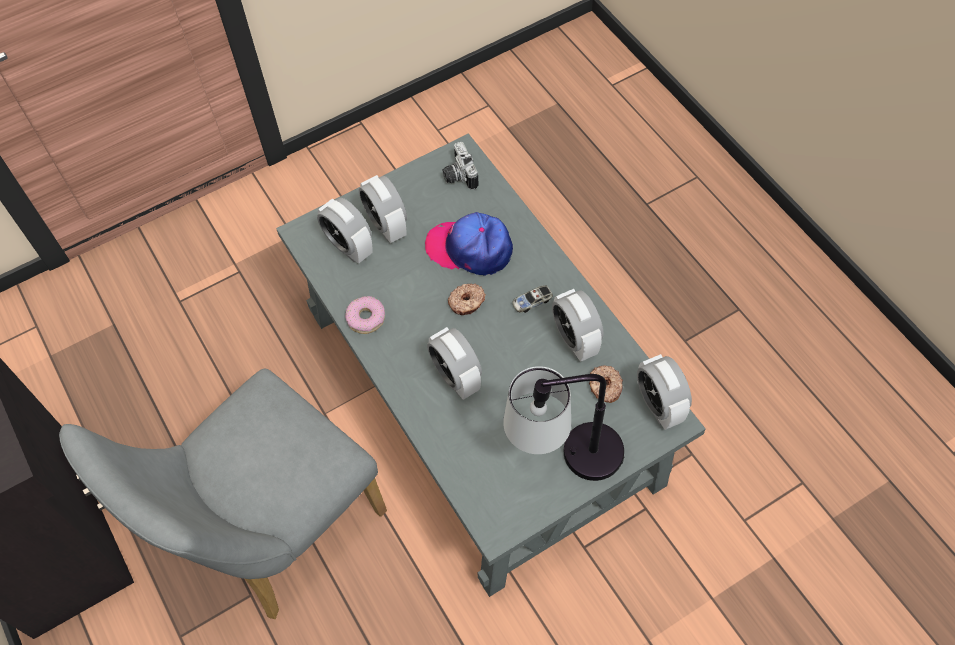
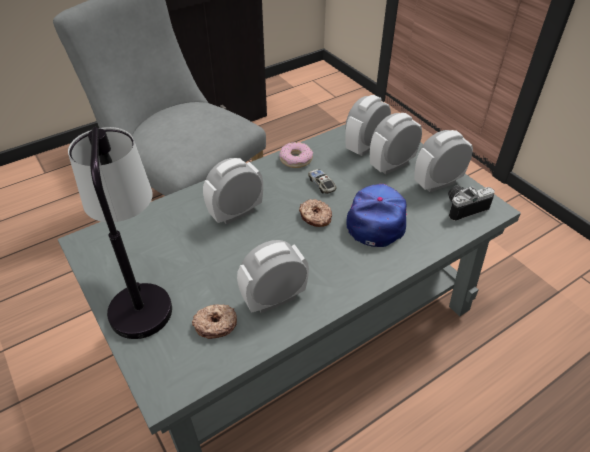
camera: 85 degrees right, 15 degrees down
toy car [512,285,553,313] -> toy car moved to [308,169,337,194]
alarm clock [637,354,692,430] -> alarm clock moved to [415,130,473,192]

